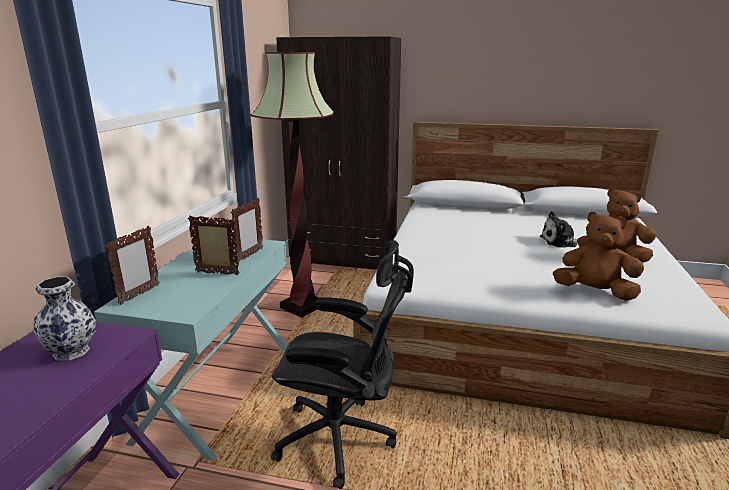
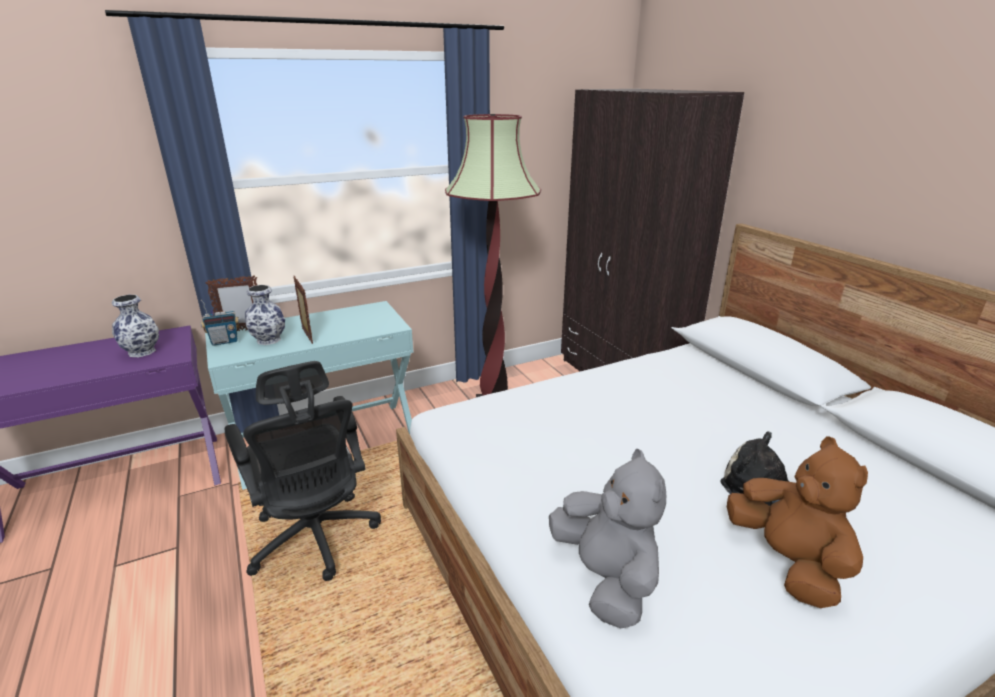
camera: 50 degrees right, 5 degrees up
picture frame [231,198,263,262] -> none
brown plush toy [553,212,644,301] -> grey plush toy [549,449,666,628]
none -> radio [201,300,239,346]
none -> vase [245,285,285,345]

